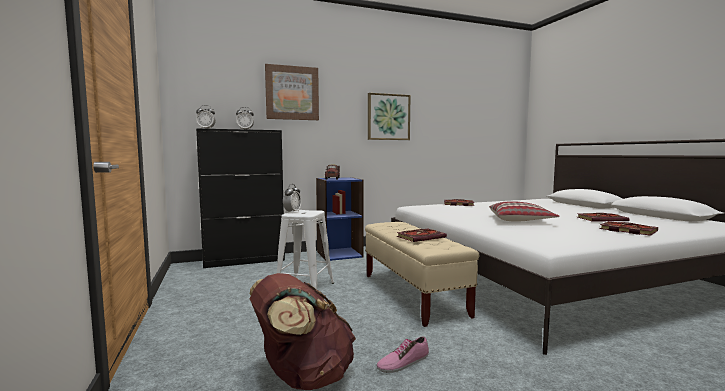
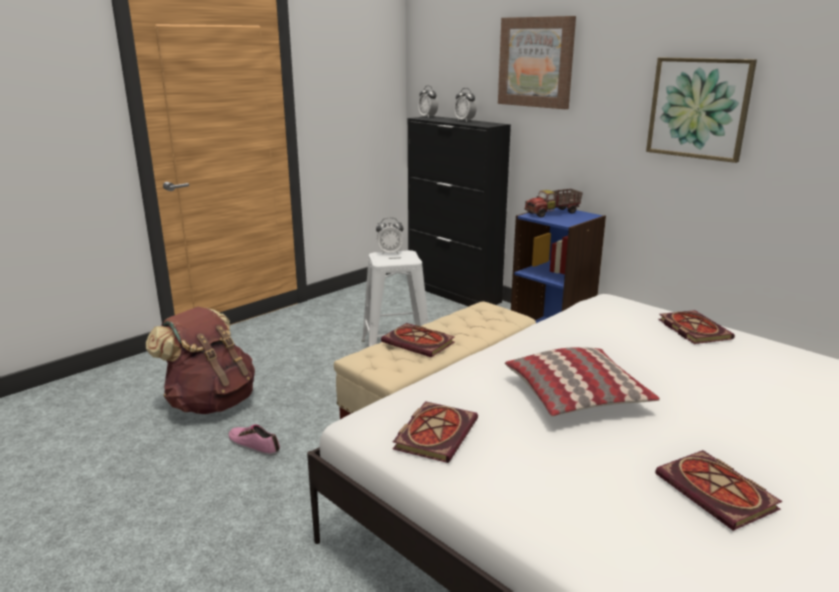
camera: 65 degrees right, 15 degrees up
book [600,221,658,236] -> book moved to [393,401,478,463]

